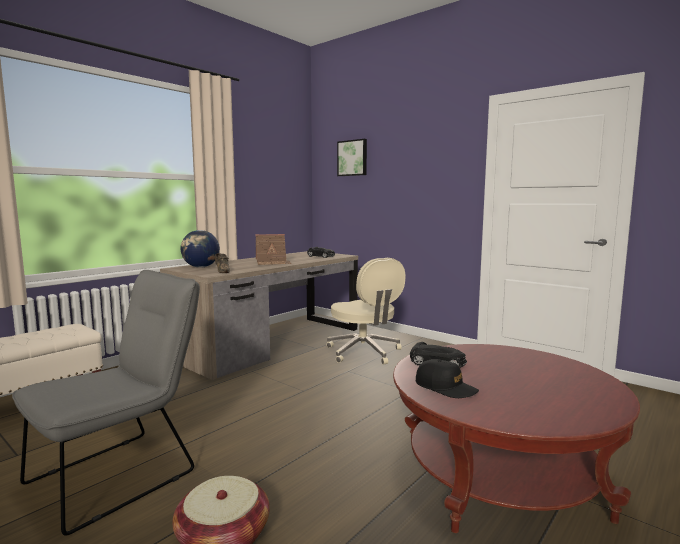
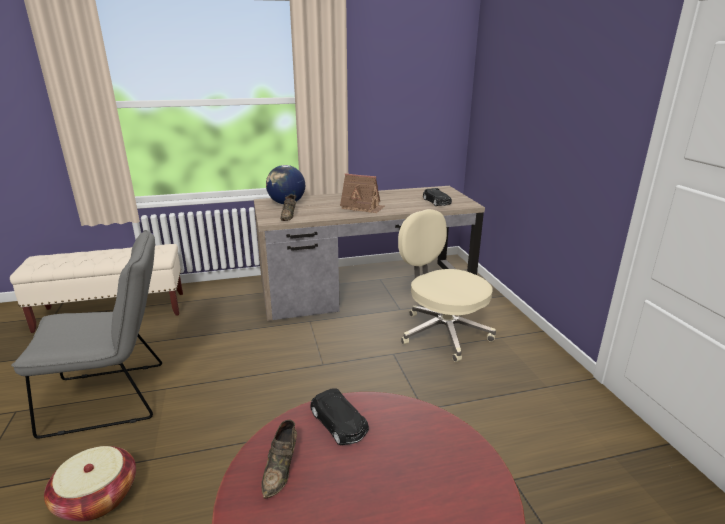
camera: 35 degrees right, 15 degrees up
beige office chair [327,258,406,364] -> beige office chair turned 135 degrees clockwise [398,209,496,362]
picture [337,139,367,176] -> none
black cap [415,359,479,398] -> brown shoe [261,419,297,499]

